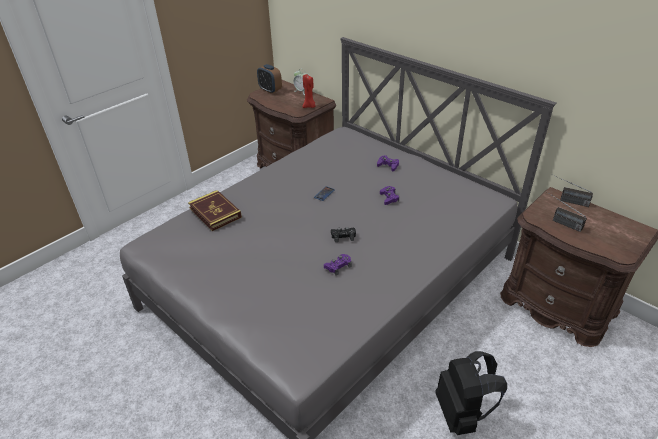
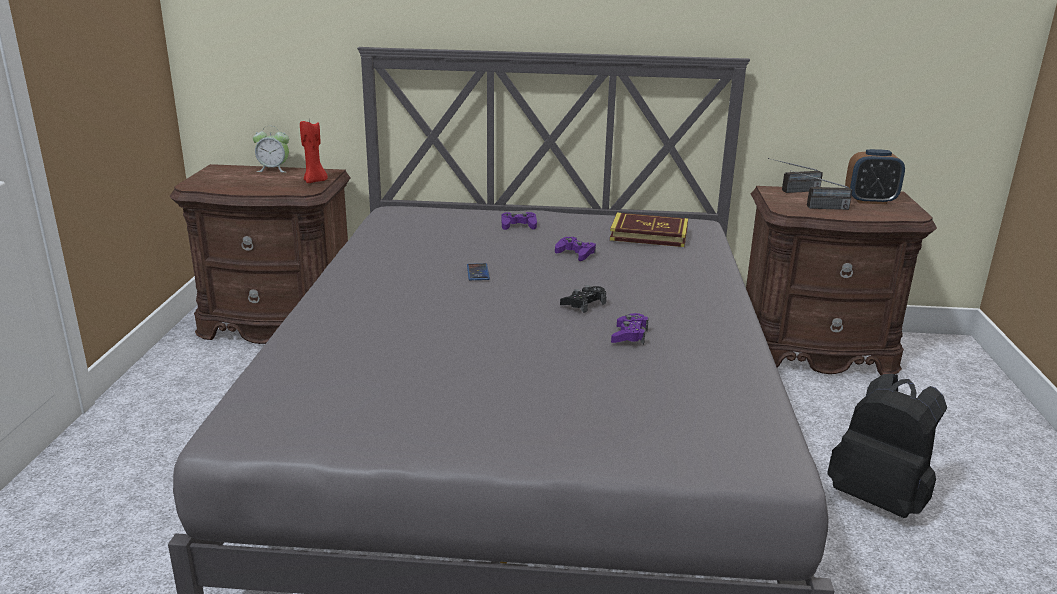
camera: 40 degrees left, 15 degrees down
book [188,190,242,231] -> book moved to [610,213,688,247]
alarm clock [257,64,282,94] -> alarm clock moved to [845,149,905,204]

